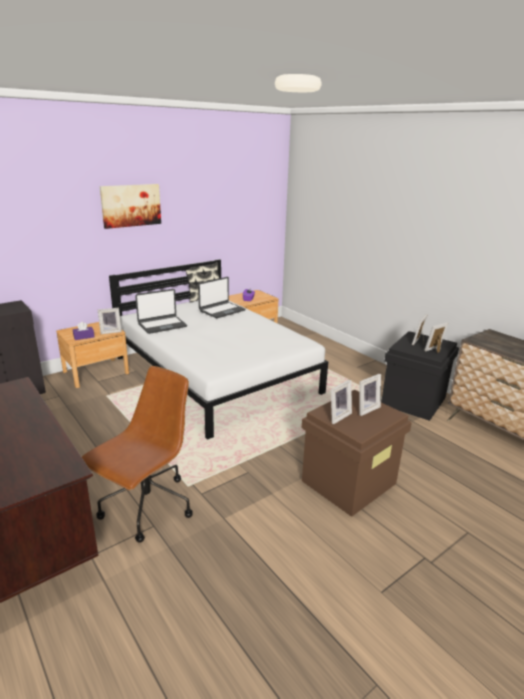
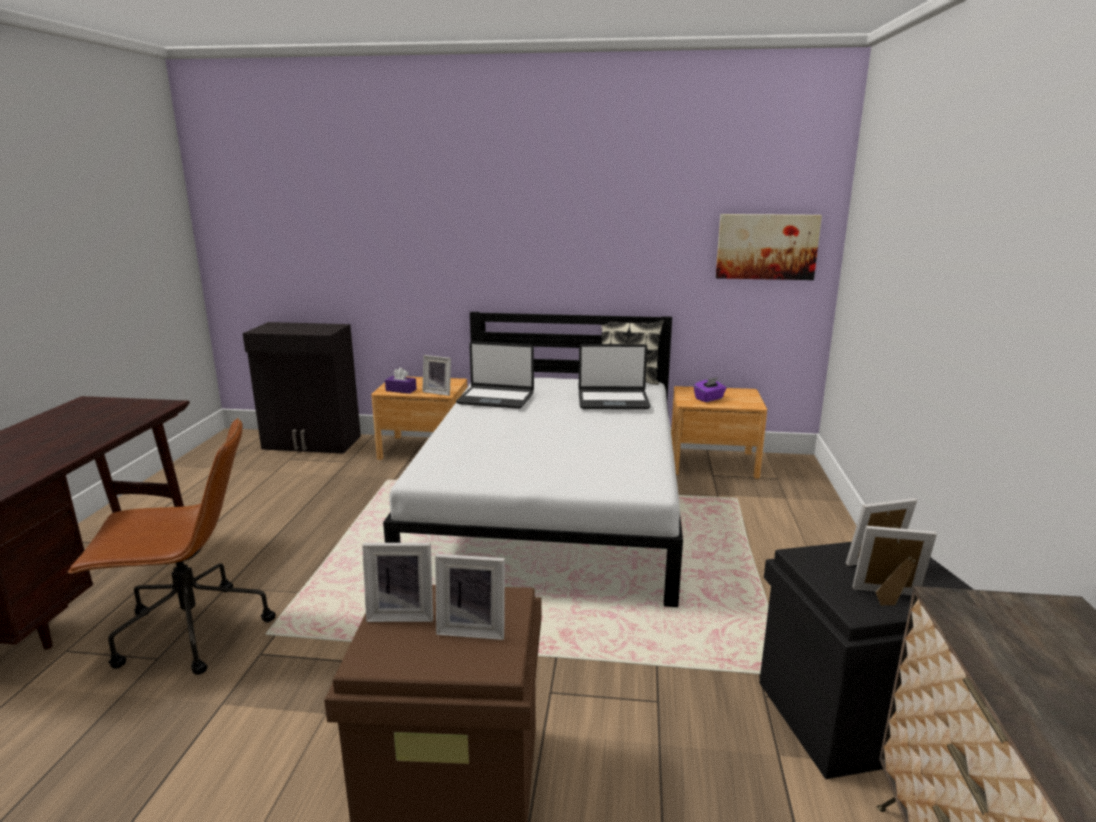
camera: 45 degrees right, 5 degrees down
picture [100,184,161,229] -> picture moved to [716,214,822,280]

